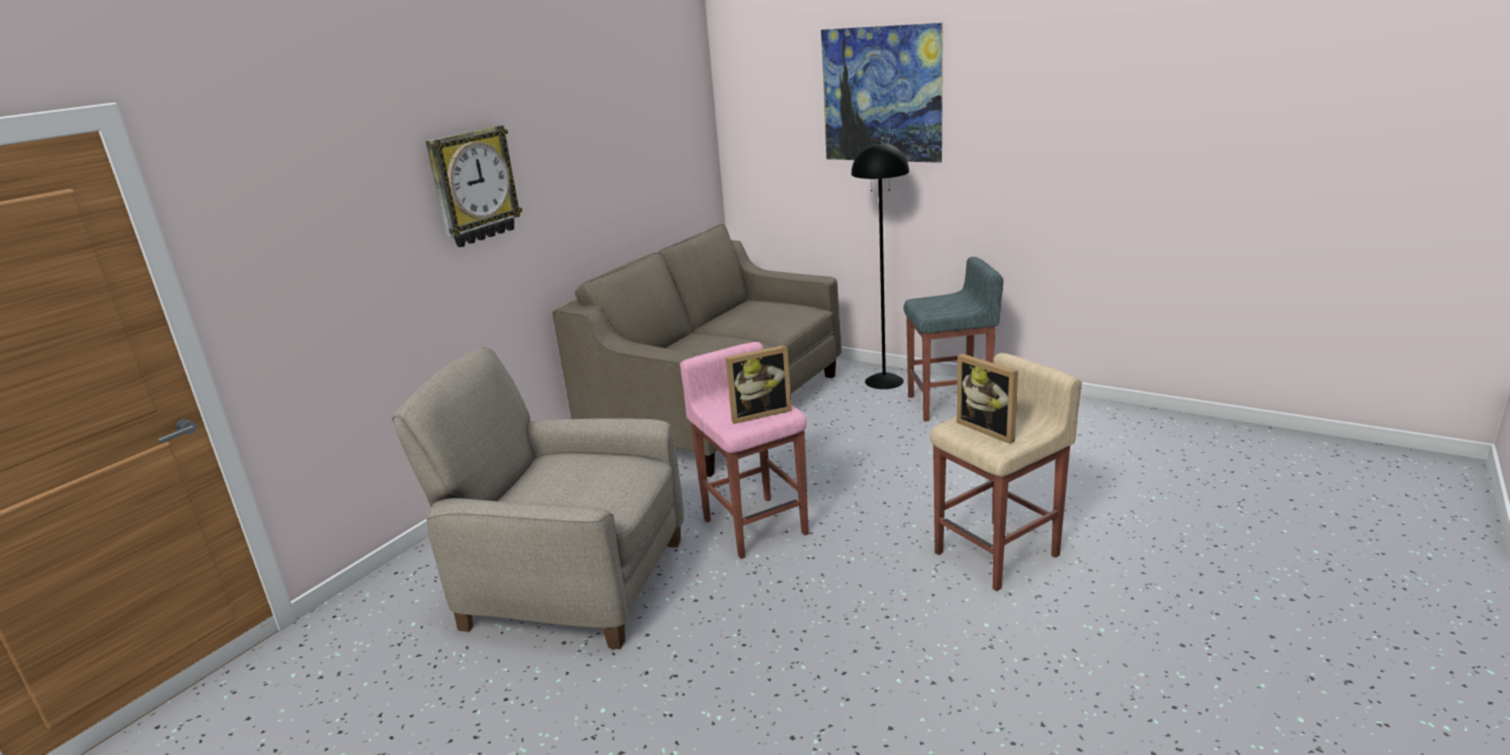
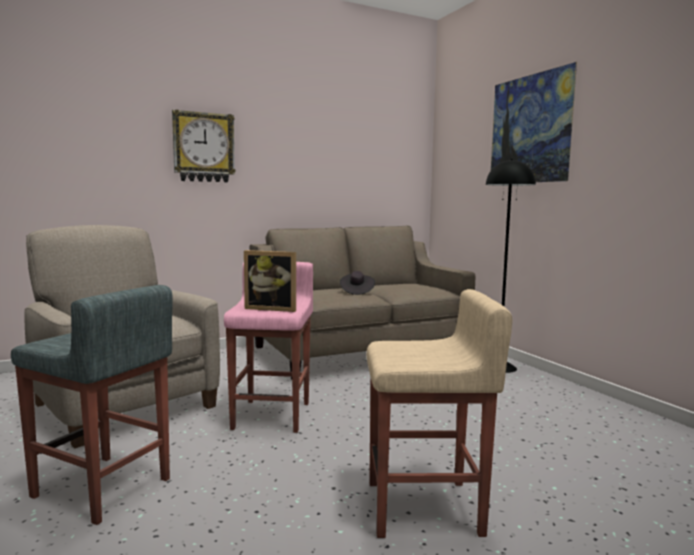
camera: 30 degrees right, 15 degrees down
grey stool [903,257,1003,422] -> grey stool moved to [11,285,172,525]
picture frame [957,353,1018,444] -> none
none -> black hat [340,271,375,295]

